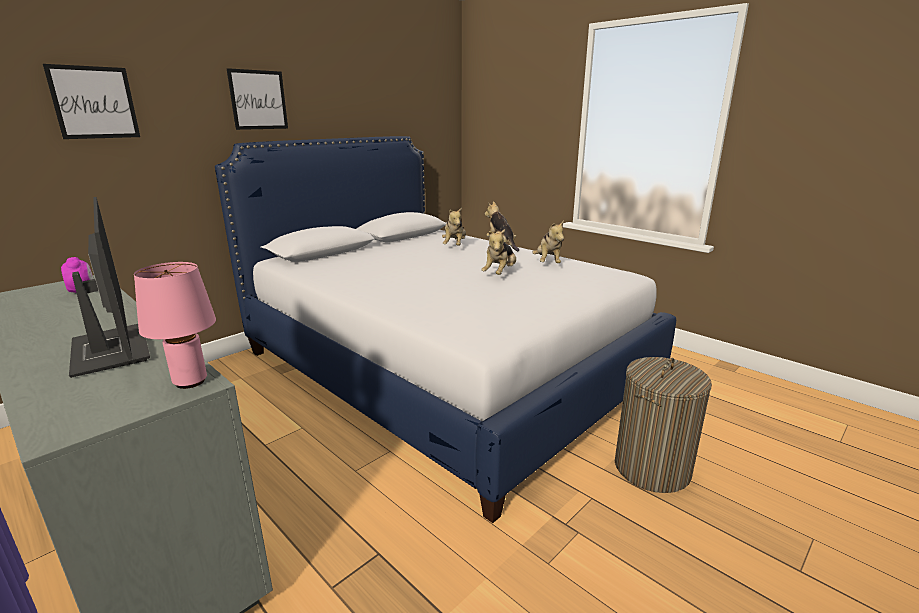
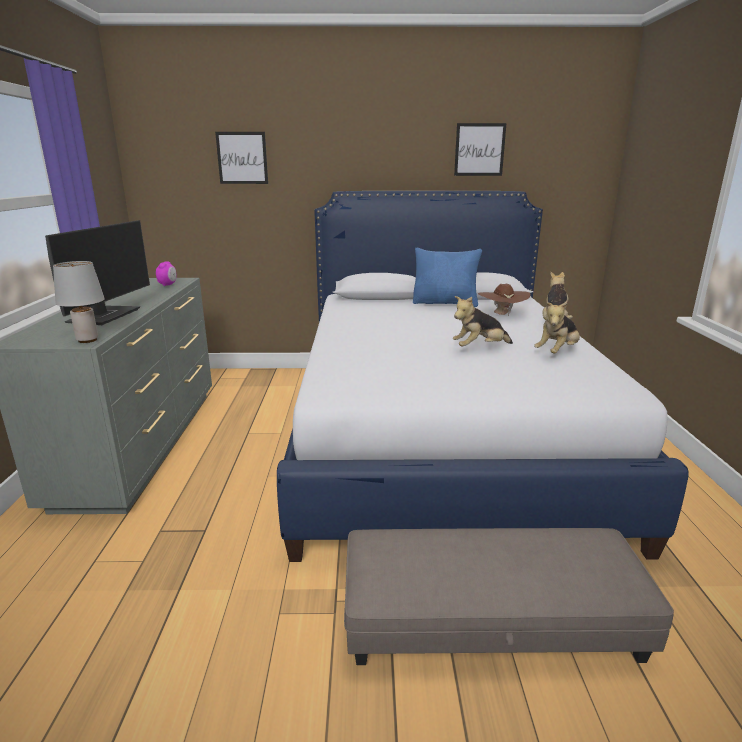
camera: 45 degrees right, 0 degrees up
pink table lamp [134,262,216,389] -> grey table lamp [53,261,105,343]
picture [226,68,288,130] -> picture moved to [454,123,507,176]
plush toy [442,207,466,246] -> brown hat [478,284,530,317]
laundry basket [615,357,712,493] -> grey ottoman [344,528,674,665]
none -> blue pillow [413,248,482,307]

